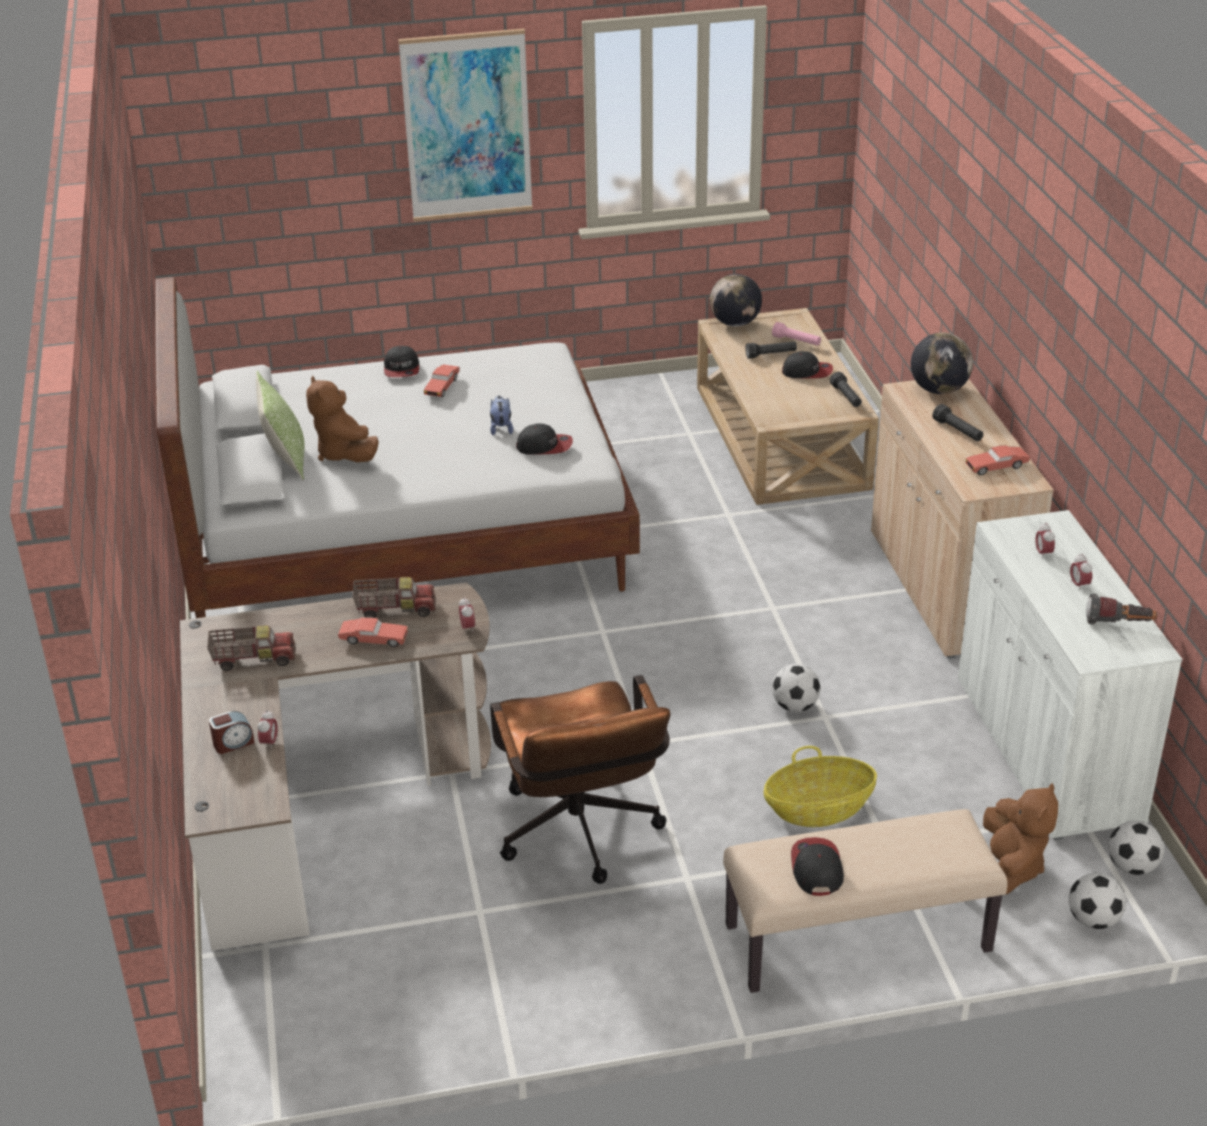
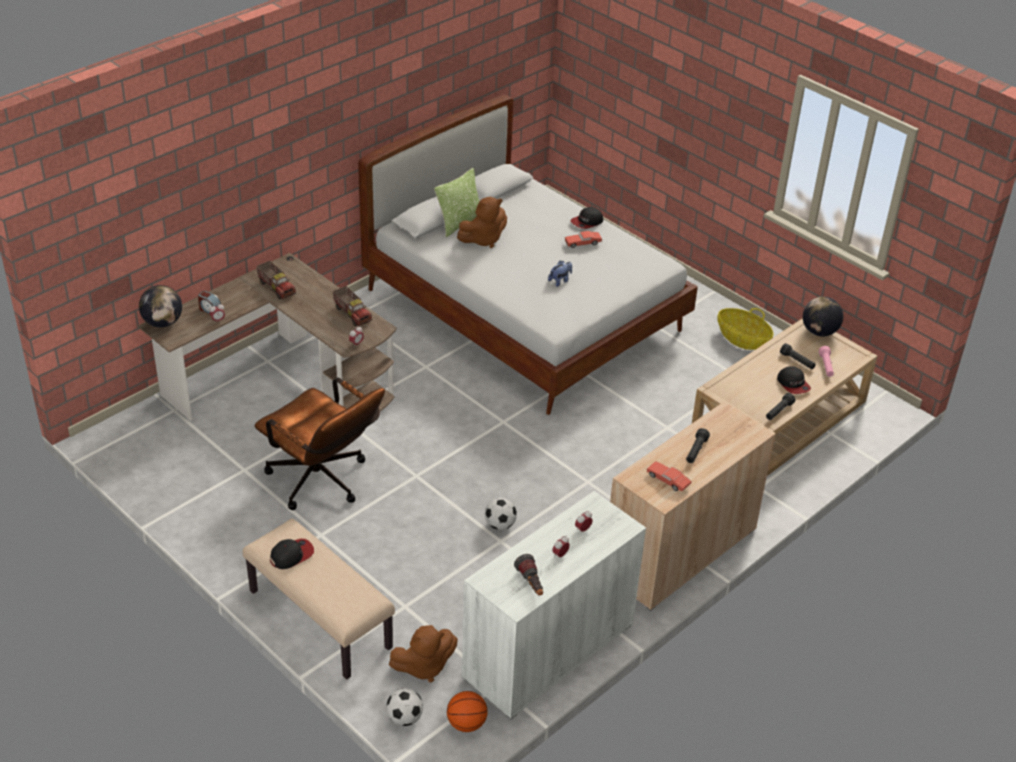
camera: 55 degrees right, 5 degrees up
brown plush toy [306,376,379,462] -> brown plush toy turned 150 degrees counterclockwise [457,197,507,248]
red toy car [338,617,408,647] -> none
picture [398,29,533,222] -> none
brown office chair [490,675,671,884] -> brown office chair turned 90 degrees counterclockwise [255,378,385,510]
cap [516,423,573,455] -> none
basket [764,746,877,827] -> basket moved to [717,308,773,350]
globe [911,332,973,394] -> globe moved to [139,285,182,328]
football [1108,821,1164,875] -> basketball [447,691,488,732]

